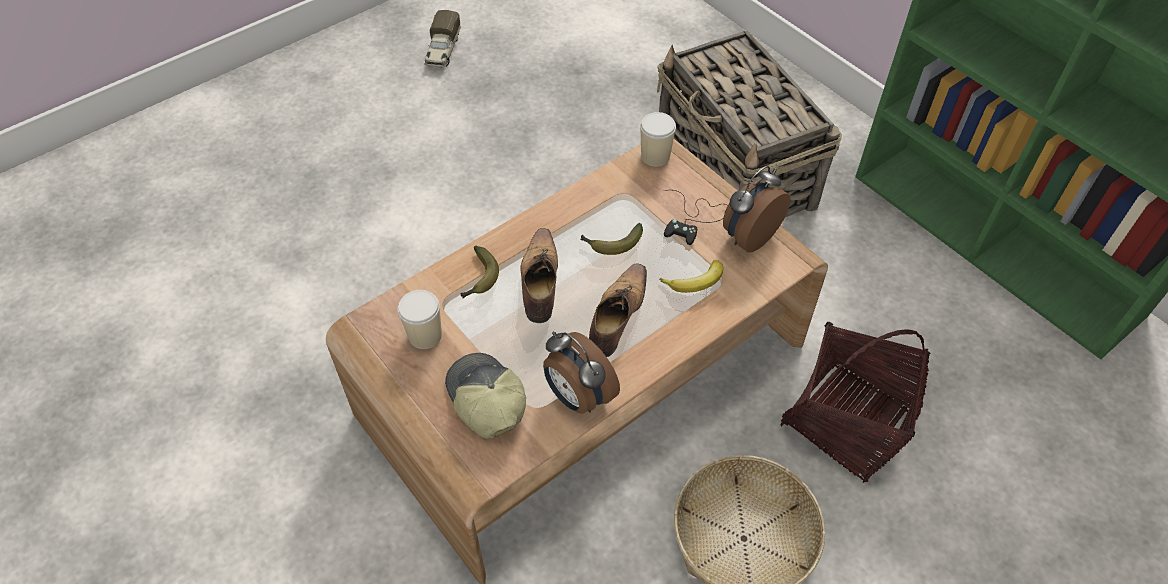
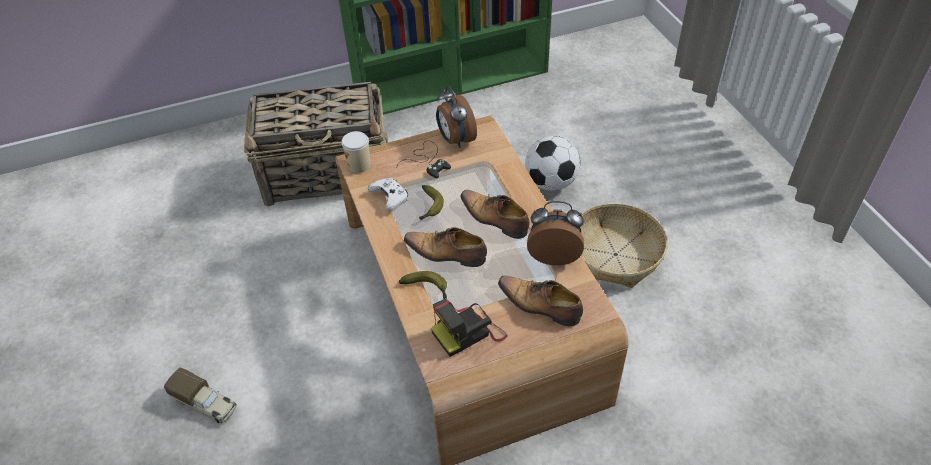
camera: 70 degrees left, 5 degrees down
cup [398,290,442,349] -> camera [431,299,507,357]
toy truck [425,10,461,68] -> toy truck moved to [164,368,237,424]
cap [445,353,526,439] -> shoe [498,276,583,327]
alarm clock [543,331,620,413] -> alarm clock turned 150 degrees counterclockwise [527,201,584,265]
banana [659,260,723,293] -> none
basket [781,322,931,483] -> football [525,136,580,191]
none -> white game controller [368,178,408,211]

